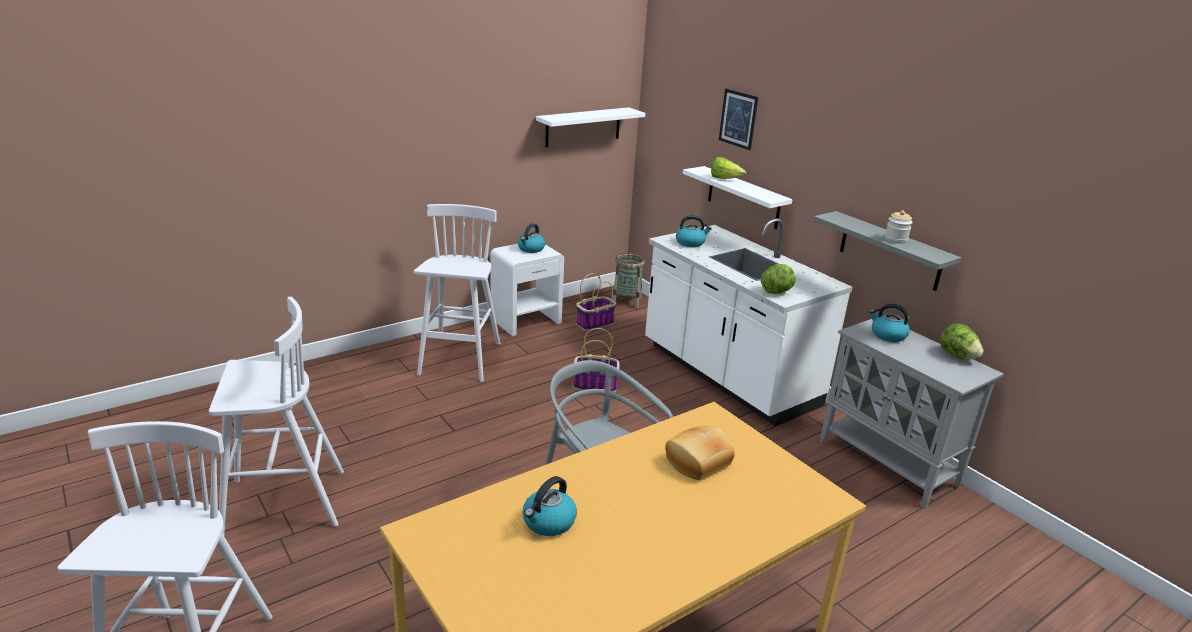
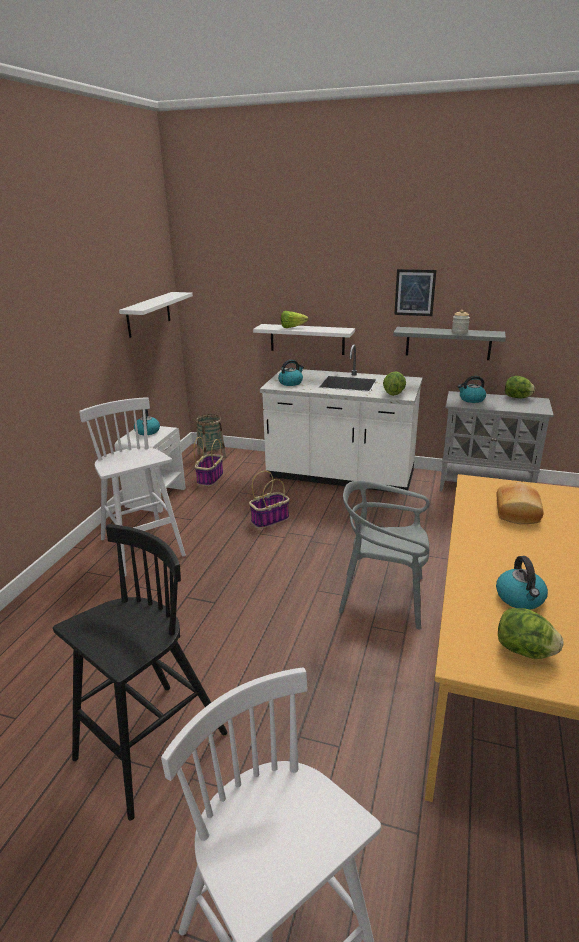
camera: 35 degrees left, 0 degrees up
white stool [209,297,344,535] -> black stool [53,524,227,821]
picture [719,89,758,150] -> picture moved to [394,269,436,316]
none -> lettuce [498,608,563,659]

